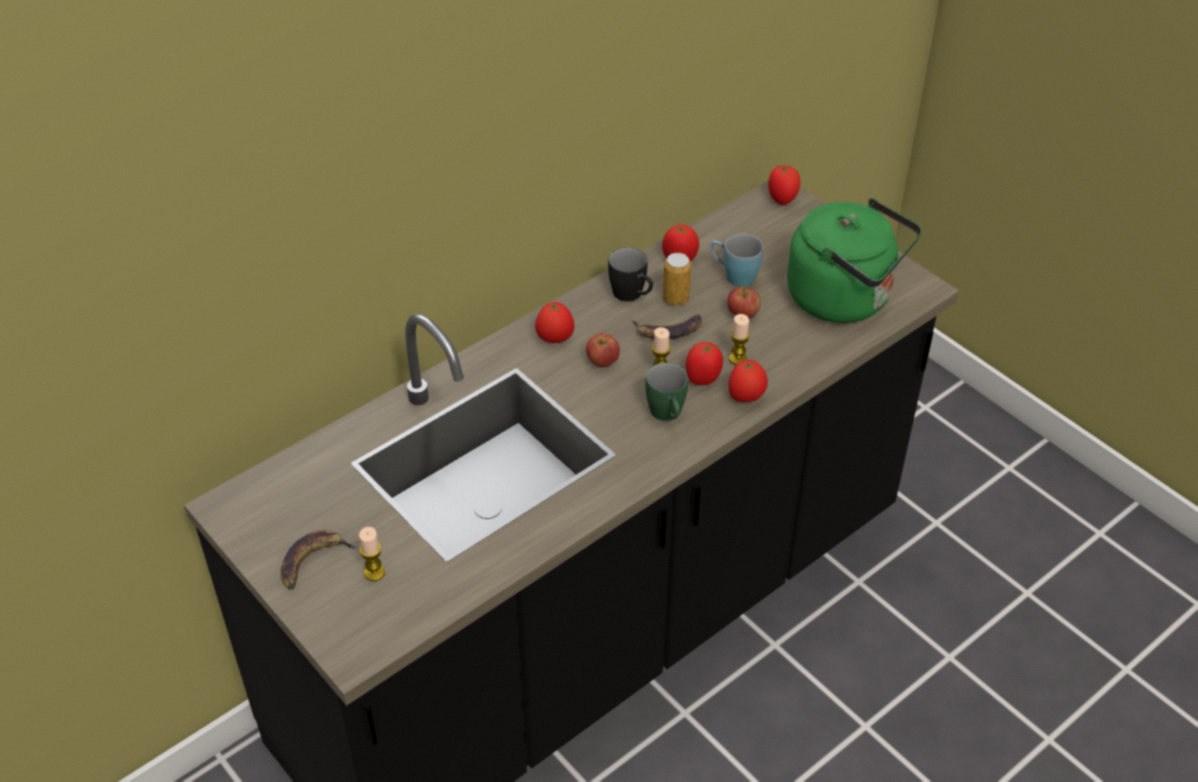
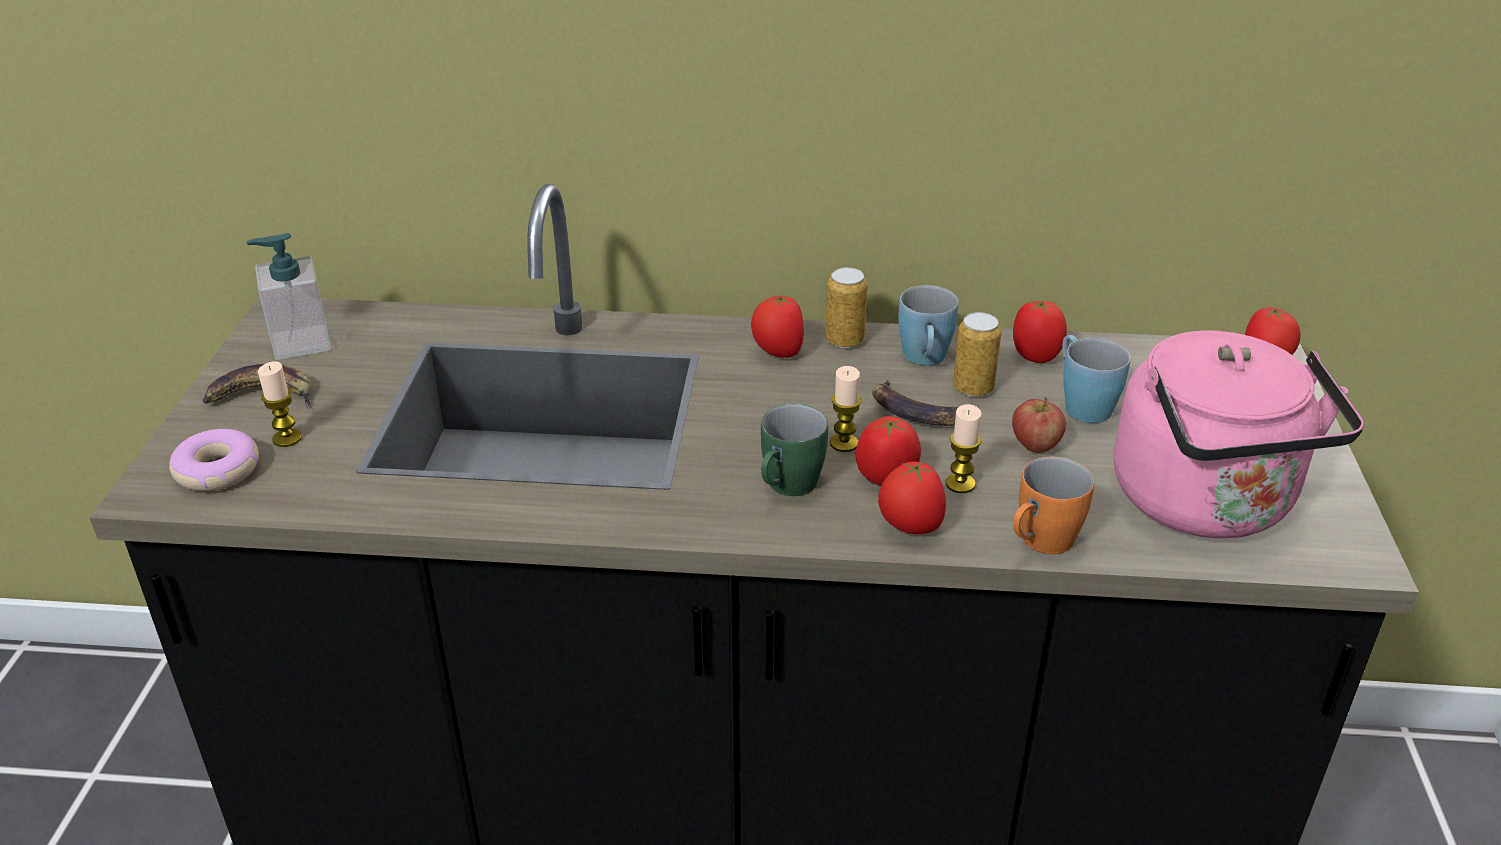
camera: 45 degrees right, 10 degrees down
apple [586,333,620,367] -> none
black mug [608,247,653,302] -> blue mug [898,285,959,365]
green kettle [787,198,922,323] -> pink kettle [1114,331,1364,538]
none -> donut [169,429,259,491]
none -> soap dispenser [246,233,331,360]
none -> can [825,267,868,348]
none -> orange mug [1013,456,1094,554]

